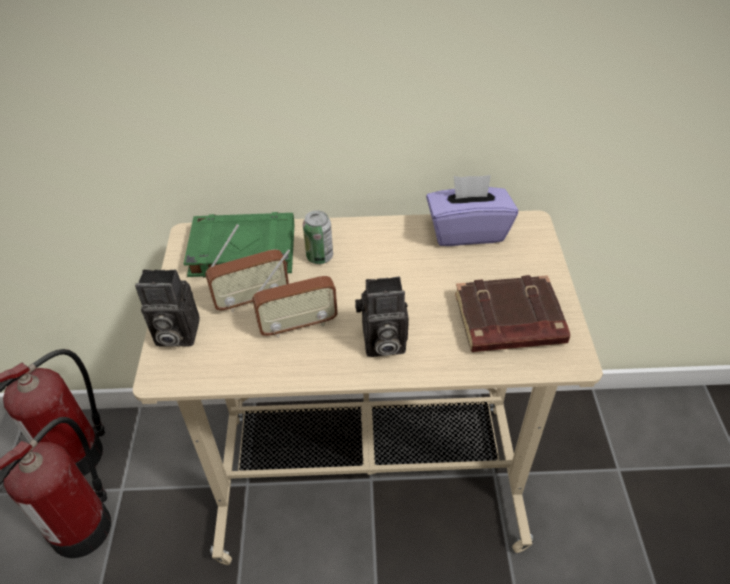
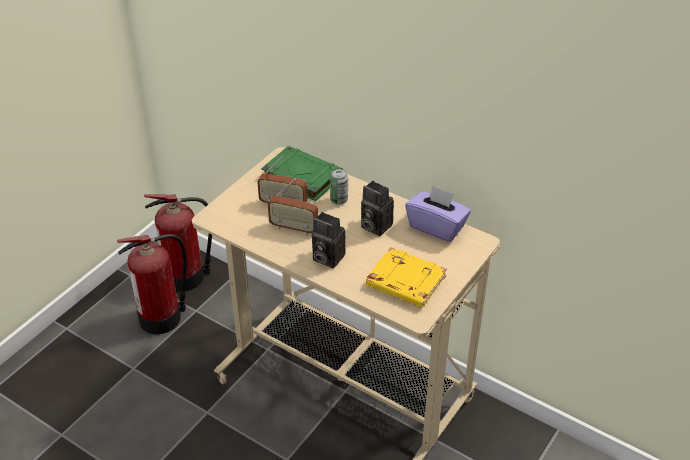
camera: 35 degrees right, 5 degrees down
camera [135,269,200,347] -> camera moved to [361,181,394,236]
brown book [455,275,570,352] -> yellow book [366,247,447,308]

